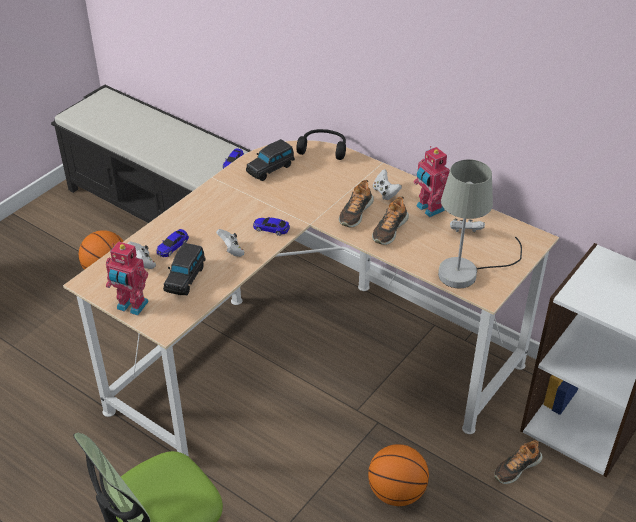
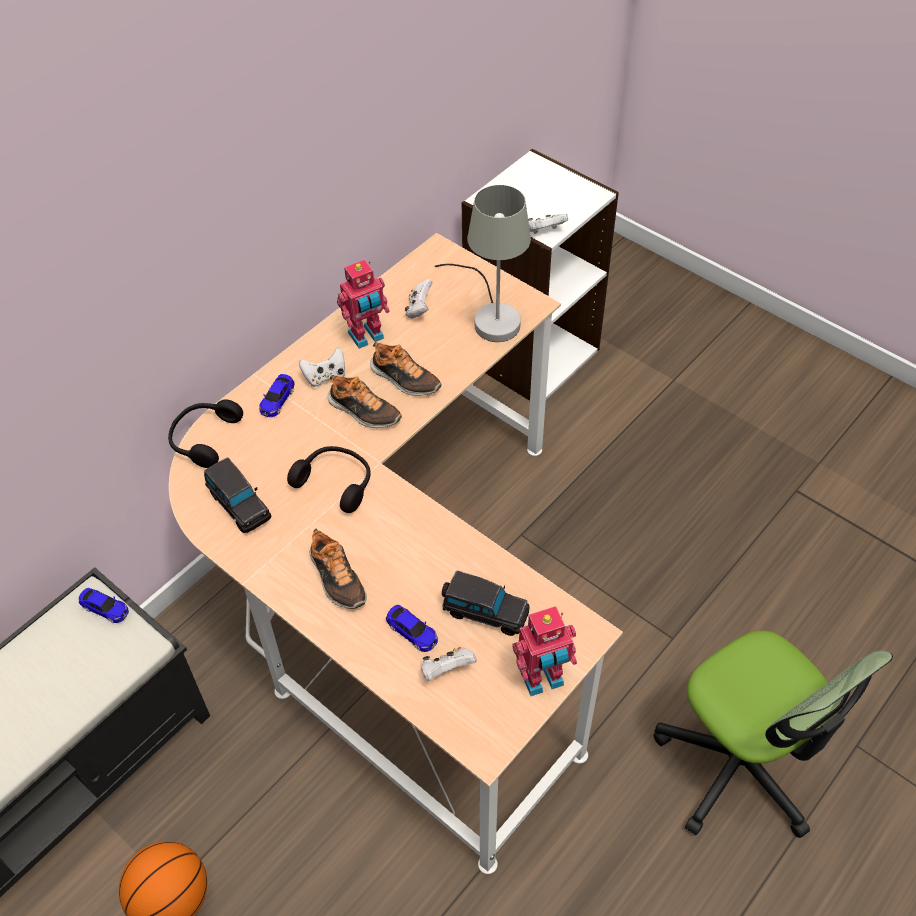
camera: 85 degrees left, 10 degrees up
toy robot [106,241,149,315] -> toy robot turned 45 degrees clockwise [512,606,577,696]
white game controller [216,229,245,257] -> white game controller moved to [528,214,568,234]
toy car [253,217,290,236] -> toy car moved to [259,374,295,417]
basketball [368,444,429,506] -> none
shoe [494,440,543,484] -> shoe moved to [310,528,367,609]
none -> black headphones [287,446,371,513]

